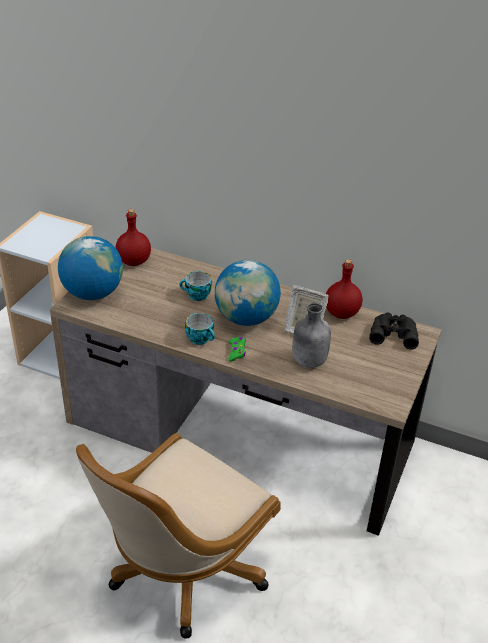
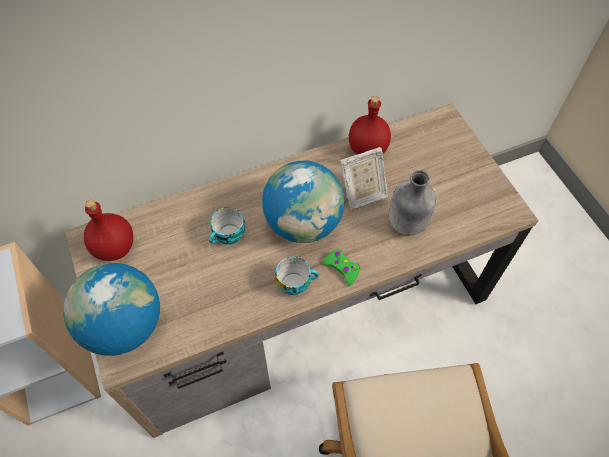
camera: 45 degrees left, 20 degrees up
black binoculars [369,312,419,350] -> none

